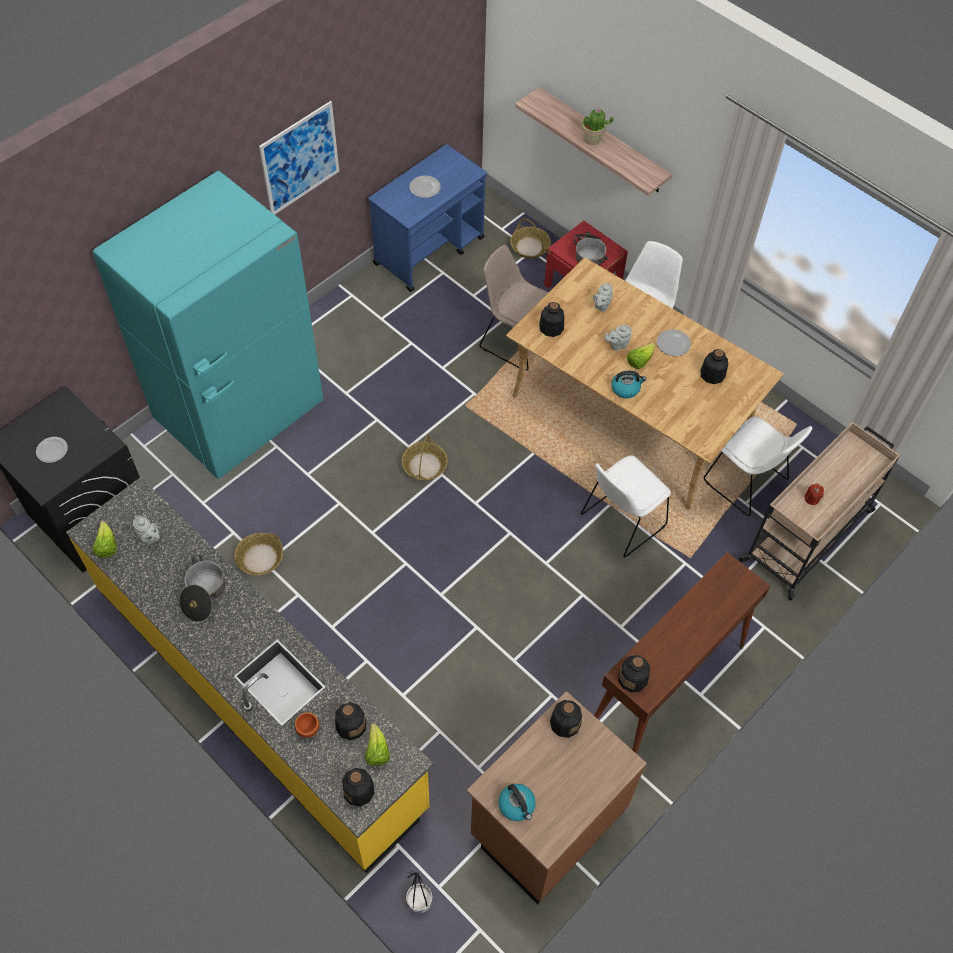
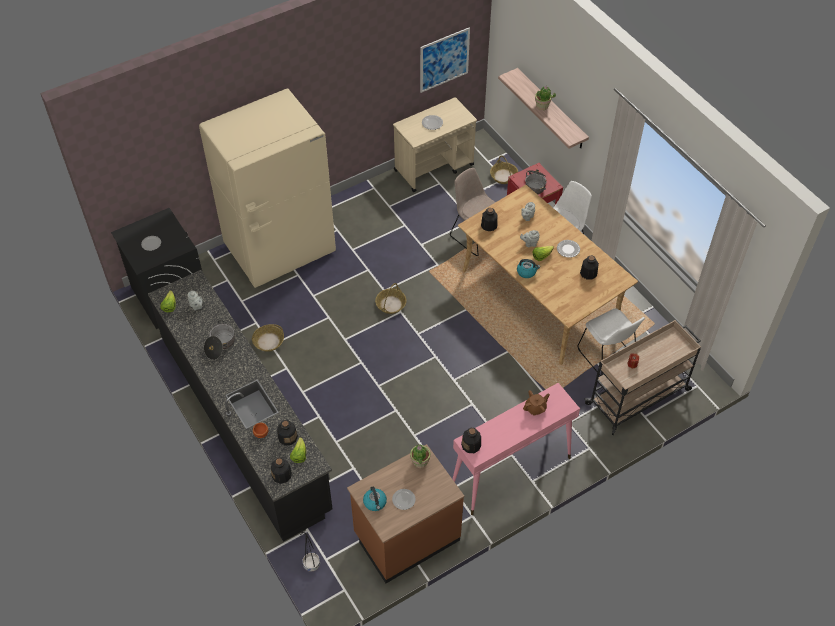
camera: 15 degrees right, 5 degrees down
yellow counter [66,477,434,873] -> black counter [148,270,333,542]
turquoise fridge [92,171,323,479] -> beige fridge [199,89,336,288]
picture [259,101,339,215] -> picture moved to [420,27,470,93]
blue cart [368,144,487,292] -> beige cart [393,97,477,192]
bottle [550,700,582,738] -> potted plant [410,444,430,468]
white chair [581,455,671,558] -> none
brown console table [594,552,770,754] -> pink console table [453,383,580,515]
none -> plate [392,489,416,510]
none -> brown teapot [523,390,550,416]

